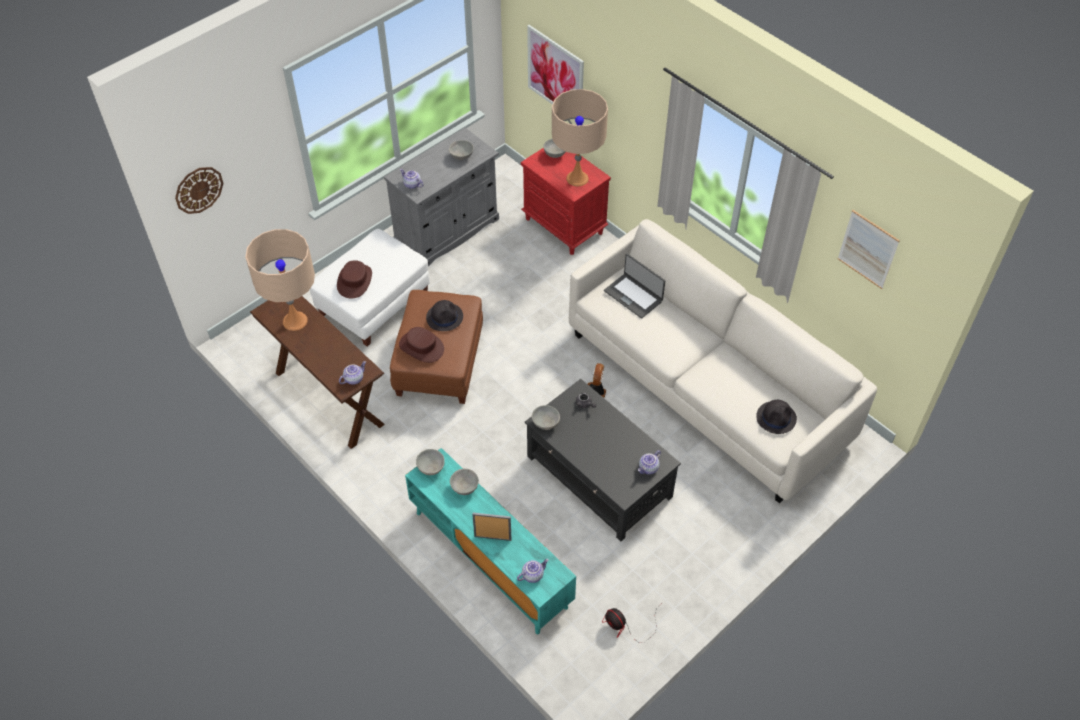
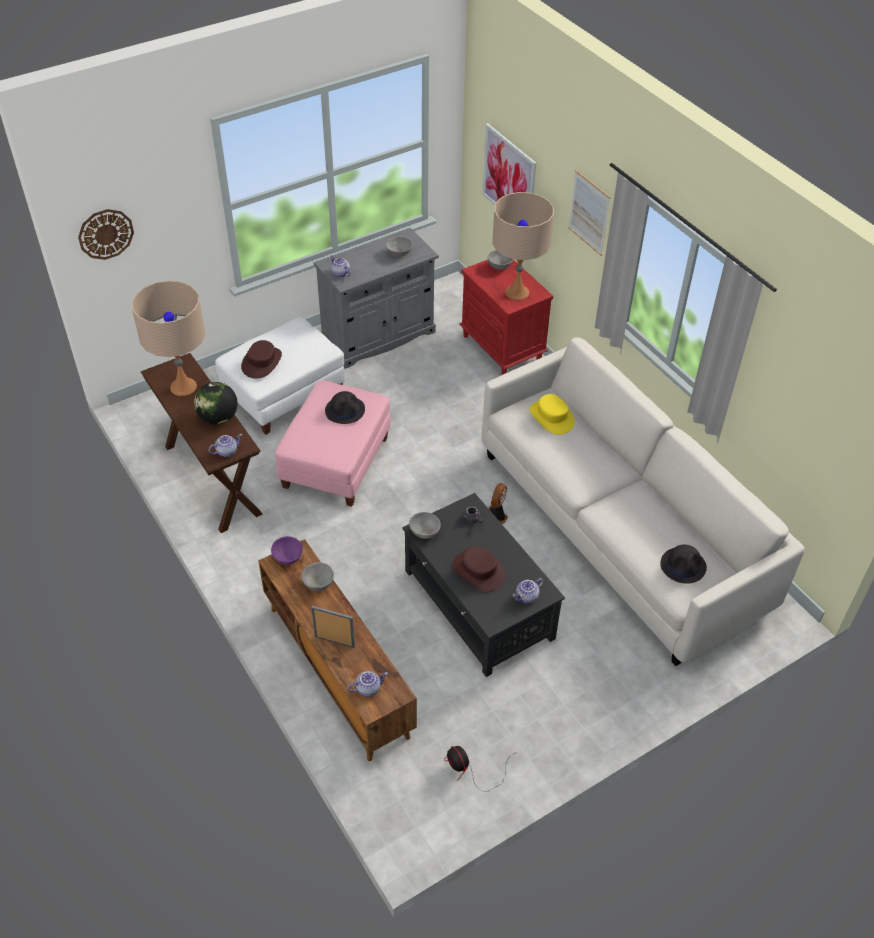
camera: 10 degrees right, 5 degrees down
brown ottoman [390,290,483,404] -> pink ottoman [275,380,391,507]
brown hat [399,327,444,363] -> brown hat moved to [452,546,505,592]
turquoise tv stand [405,448,576,634] -> brown tv stand [258,539,417,761]
grey bowl [416,449,445,475] -> purple bowl [271,536,303,565]
laptop [604,253,665,319] -> yellow hat [530,394,575,435]
picture [838,210,900,289] -> picture moved to [568,170,611,256]
none -> globe [194,382,238,425]

